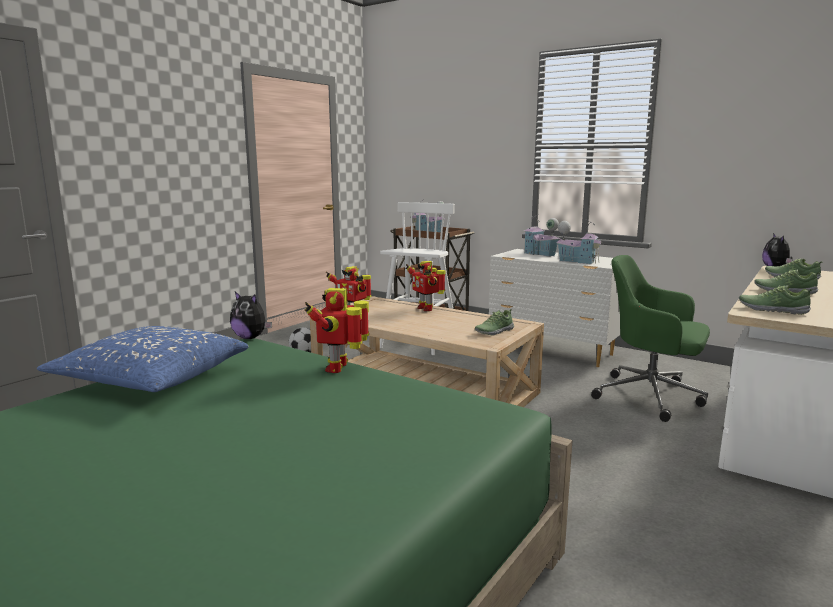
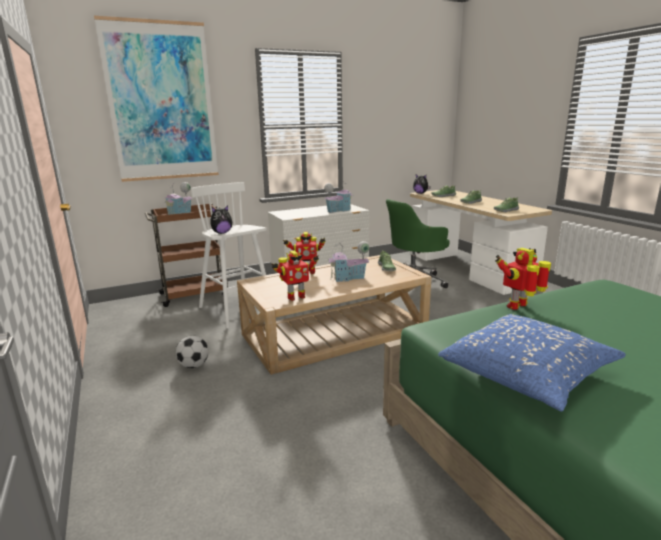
camera: 60 degrees left, 5 degrees up
plush toy [230,292,272,339] -> plush toy moved to [210,206,232,234]
toy robot [304,288,369,373] -> toy robot turned 105 degrees clockwise [495,248,551,310]
toy house [524,215,560,257] -> toy house moved to [328,240,369,282]
none -> picture [94,16,219,182]

